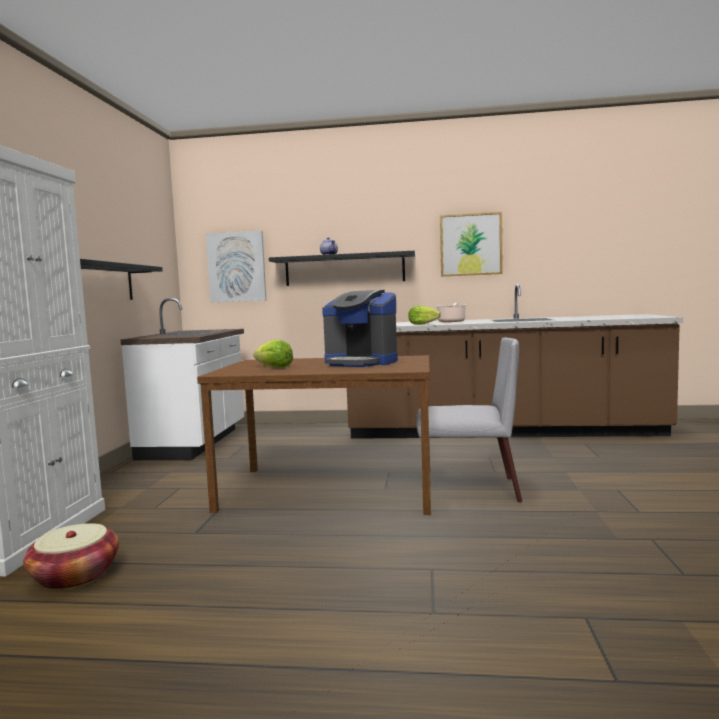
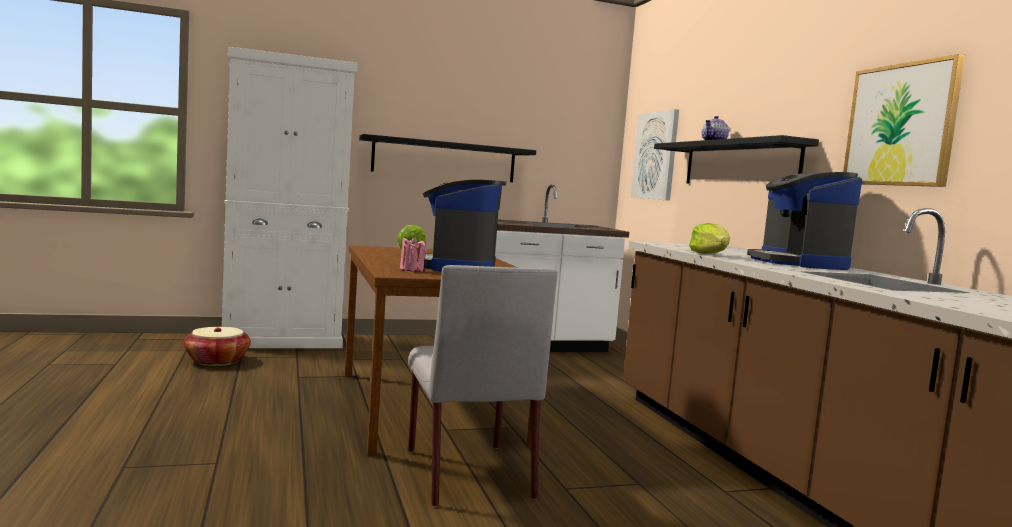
camera: 65 degrees right, 0 degrees up
cooking pot [437,303,465,322] -> coffee machine [747,172,862,270]
none -> pink candle [400,236,426,272]

